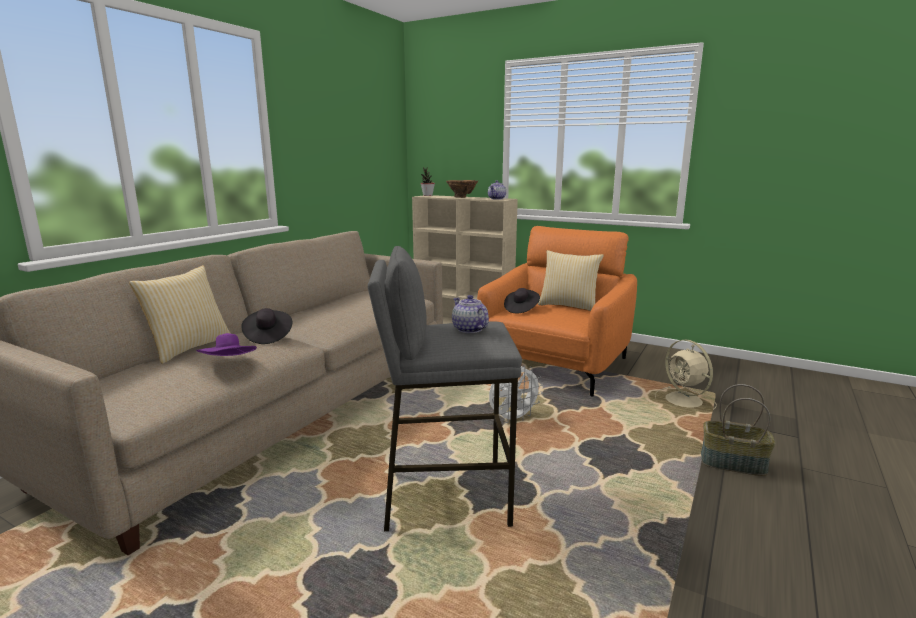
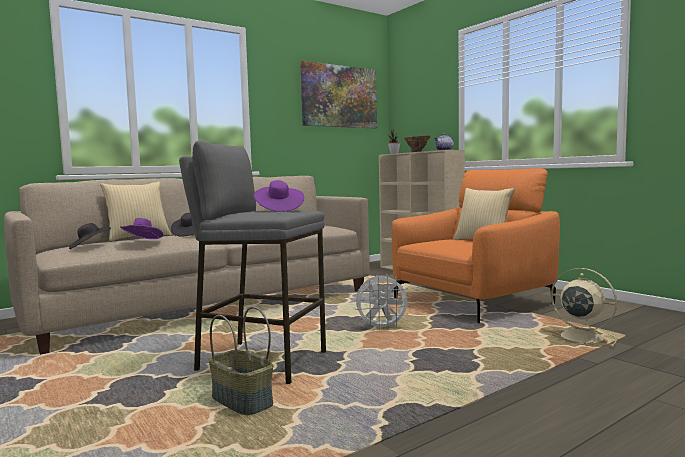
camera: 25 degrees right, 10 degrees down
teapot [452,295,489,333] -> purple hat [254,180,304,212]
black hat [504,288,540,313] -> black hat moved to [69,223,111,249]
beige fan [655,340,717,410] -> beige fan turned 135 degrees clockwise [551,268,617,348]
basket [701,384,775,476] -> basket moved to [209,307,273,415]
none -> picture [300,61,377,129]

